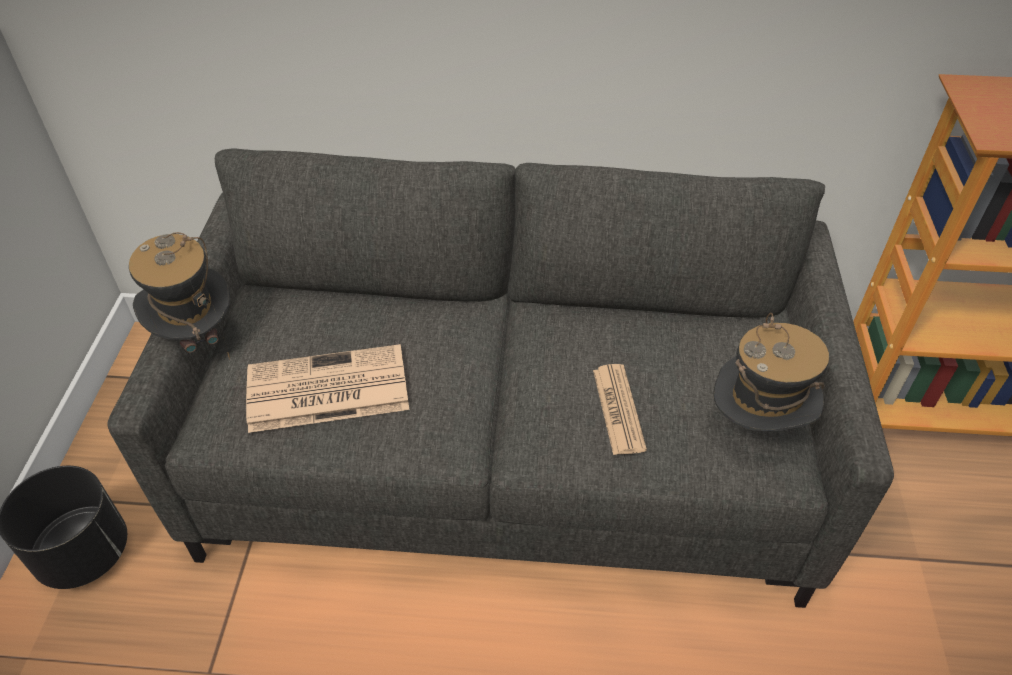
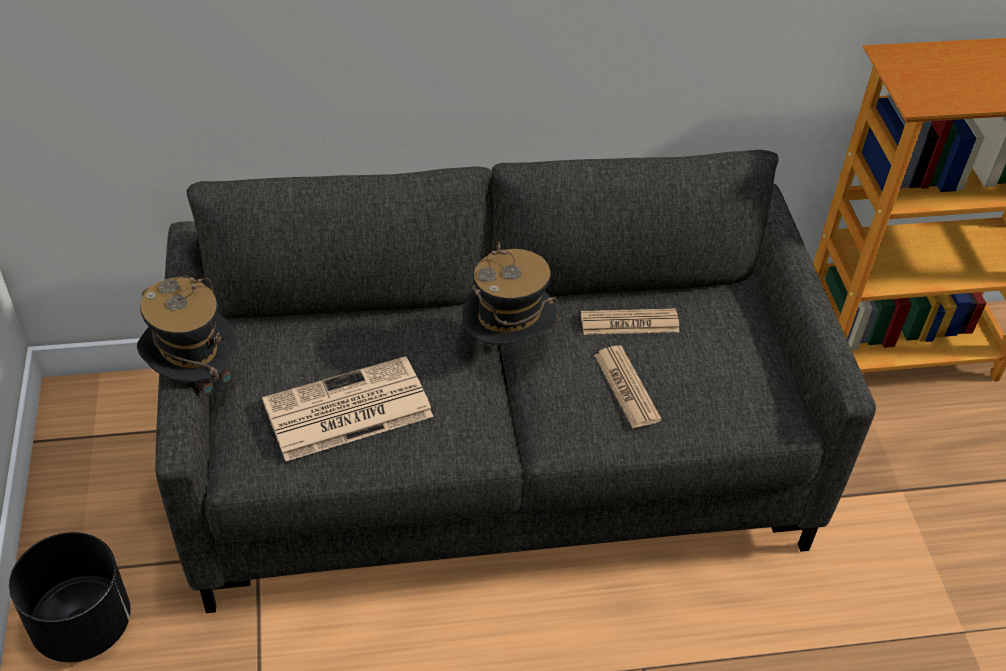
camera: 15 degrees left, 0 degrees up
hat [713,313,829,431] -> hat moved to [462,241,558,345]
none -> newspaper [581,308,680,335]

